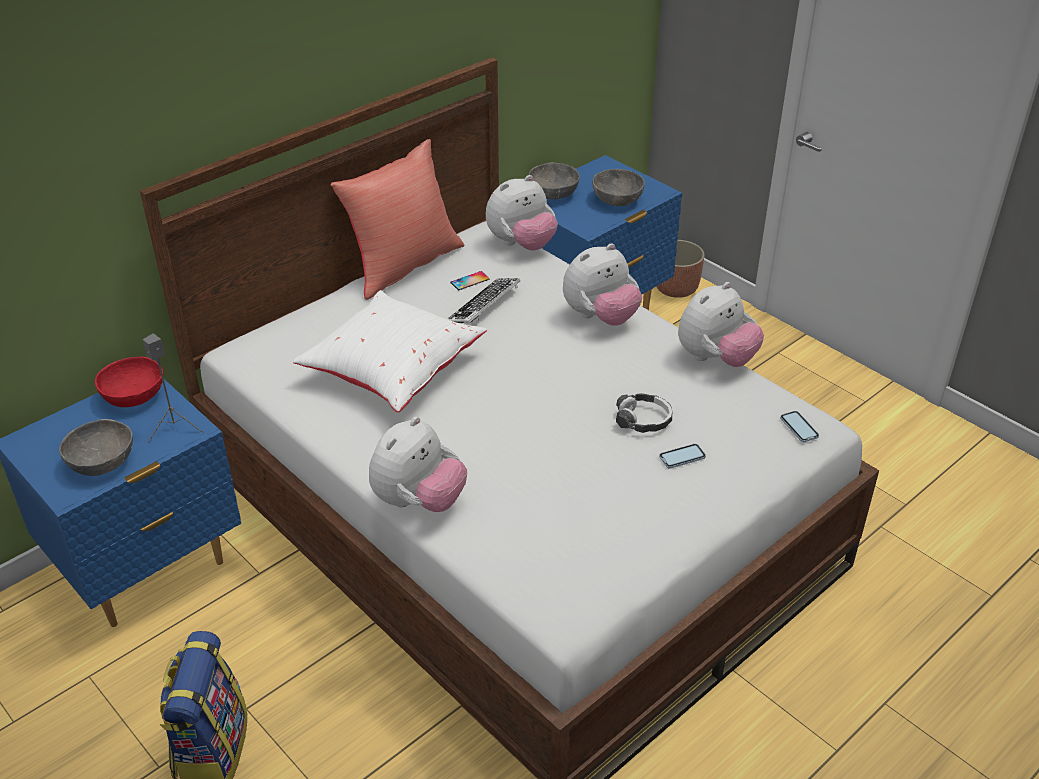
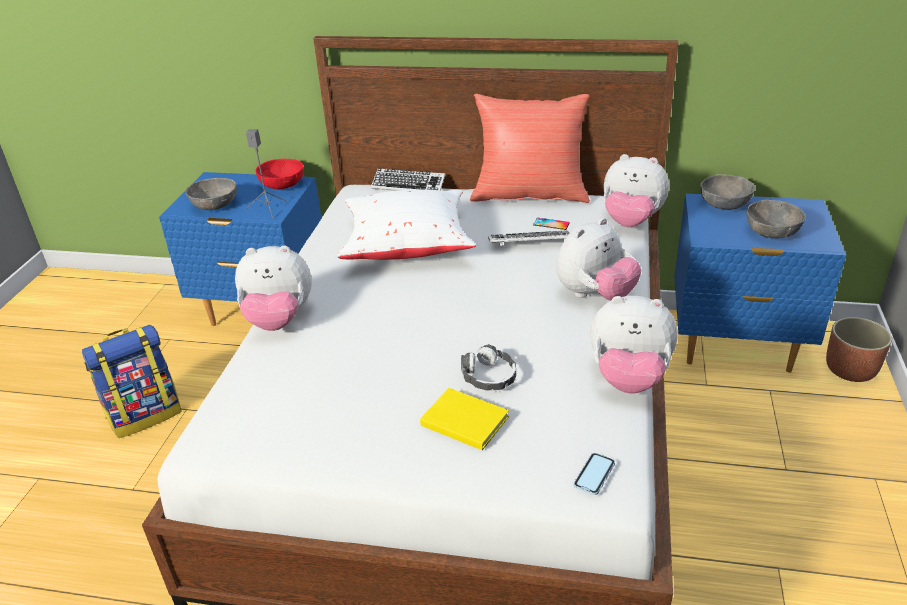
camera: 55 degrees right, 5 degrees down
plush toy [563,243,642,326] -> plush toy turned 60 degrees counterclockwise [556,218,641,301]
phone [659,444,706,468] -> yellow book [420,388,509,450]
none -> keyboard [371,168,445,191]

